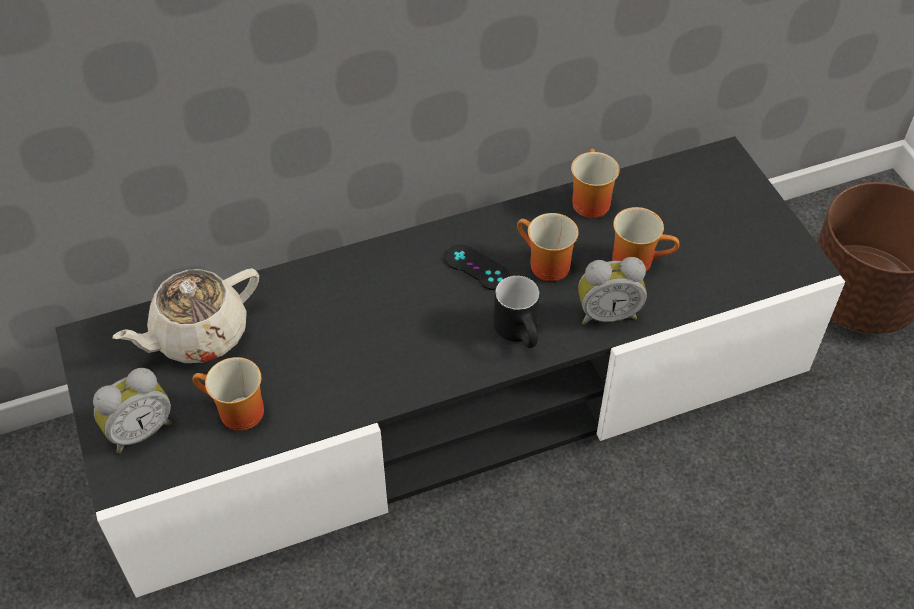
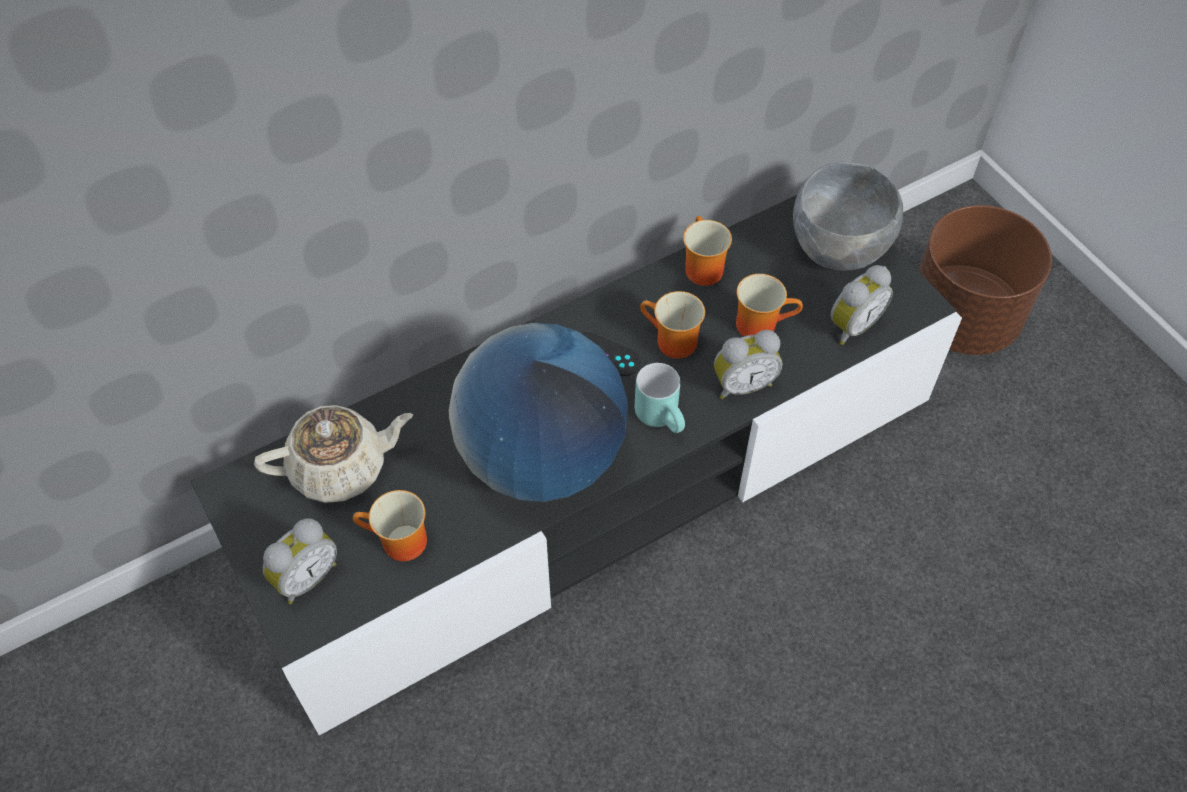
camera: 10 degrees left, 5 degrees up
beige teapot [113,268,259,363] -> beige teapot turned 150 degrees counterclockwise [254,405,414,503]
black mug [494,276,540,348] -> turquoise mug [635,363,685,433]
none -> globe [449,323,628,502]
none -> grey bowl [793,161,903,271]
none -> alarm clock [831,265,893,345]

